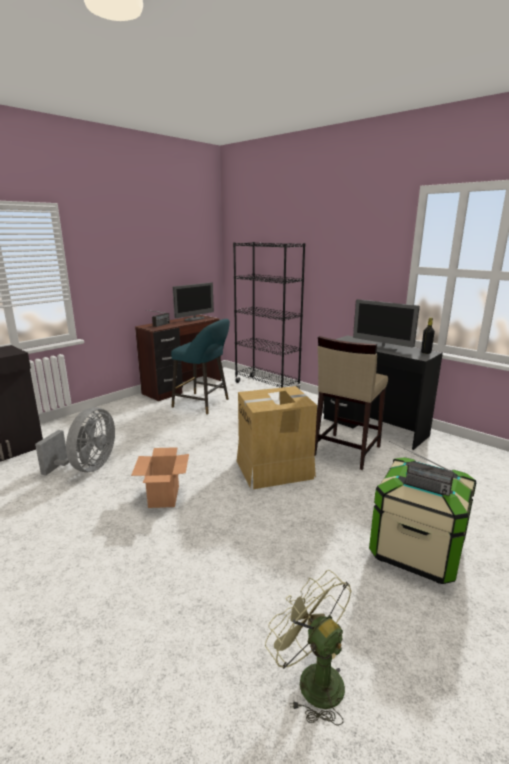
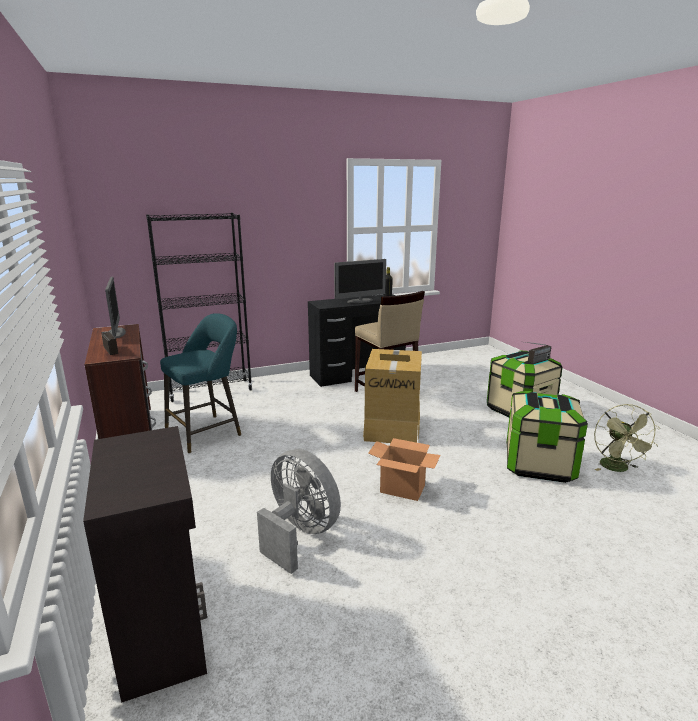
camera: 65 degrees left, 0 degrees up
green fan [265,570,352,726] -> green fan turned 75 degrees counterclockwise [594,404,660,472]
none -> storage box [506,391,588,483]

